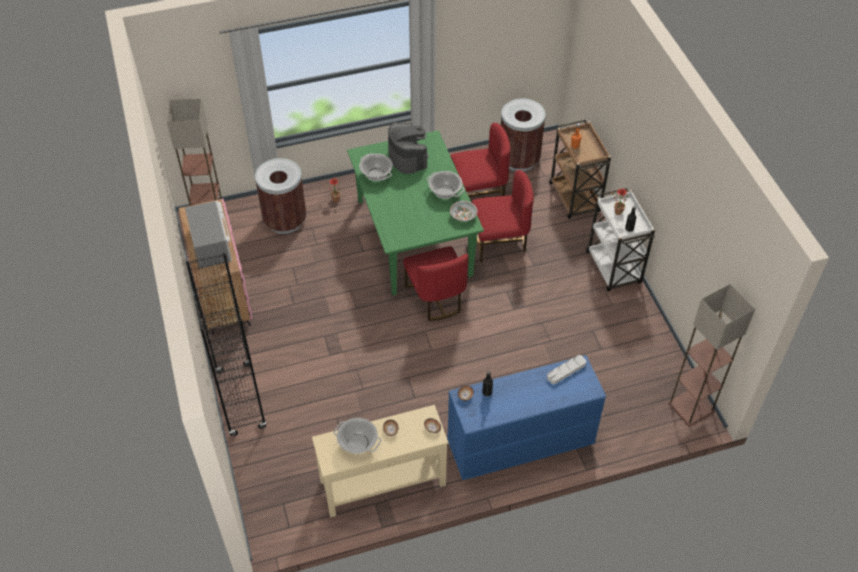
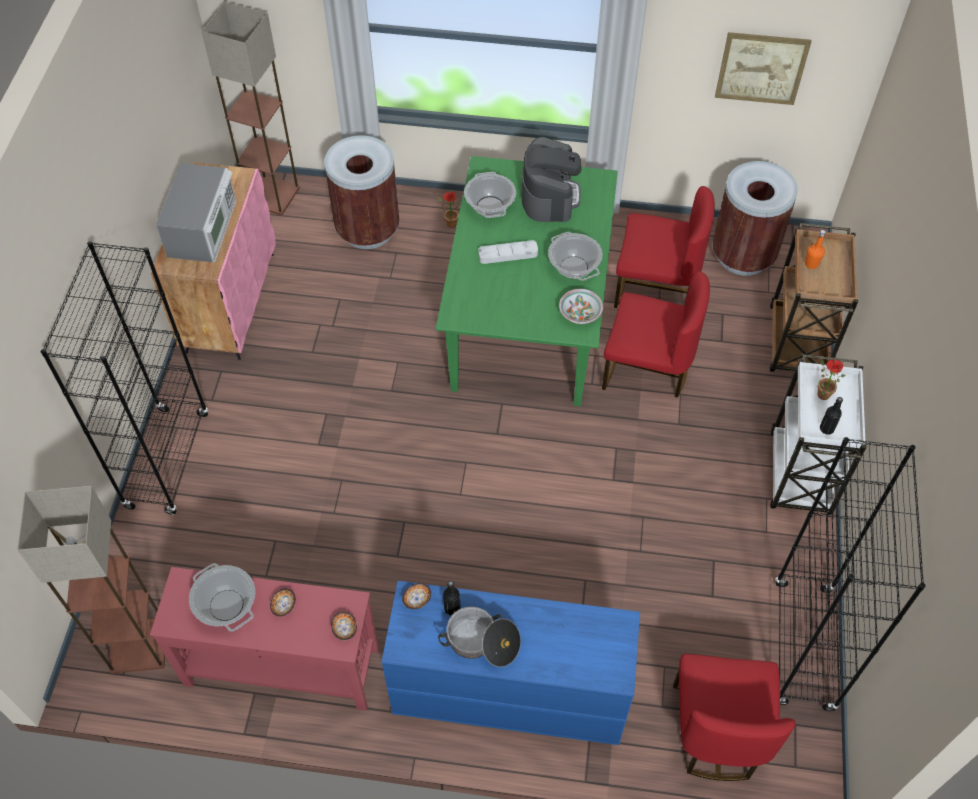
camera: 25 degrees right, 5 degrees up
beige console table [312,405,448,518] -> red console table [150,567,379,711]
red chair [403,246,468,321] -> red chair moved to [673,654,796,781]
grey tray [547,355,586,384] -> grey tray moved to [478,240,538,264]
floor lamp [669,284,755,426] -> floor lamp moved to [17,486,165,674]
none -> cooking pot [438,606,521,667]
none -> picture [715,32,812,105]
none -> black bookcase [775,437,925,712]

